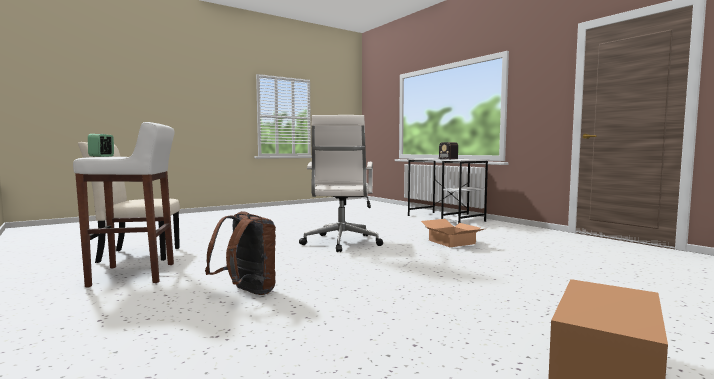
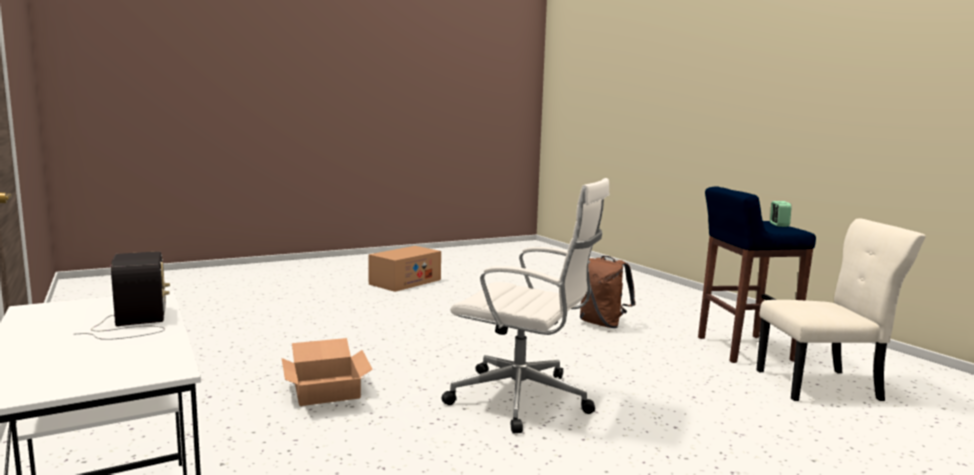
camera: 175 degrees left, 5 degrees up
white stool [73,122,175,288] -> blue stool [698,186,816,363]
white office chair [299,115,383,252] -> white office chair turned 105 degrees clockwise [441,178,610,434]

